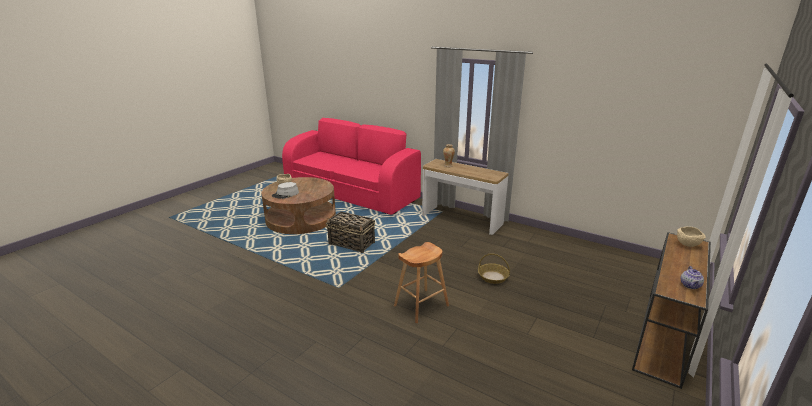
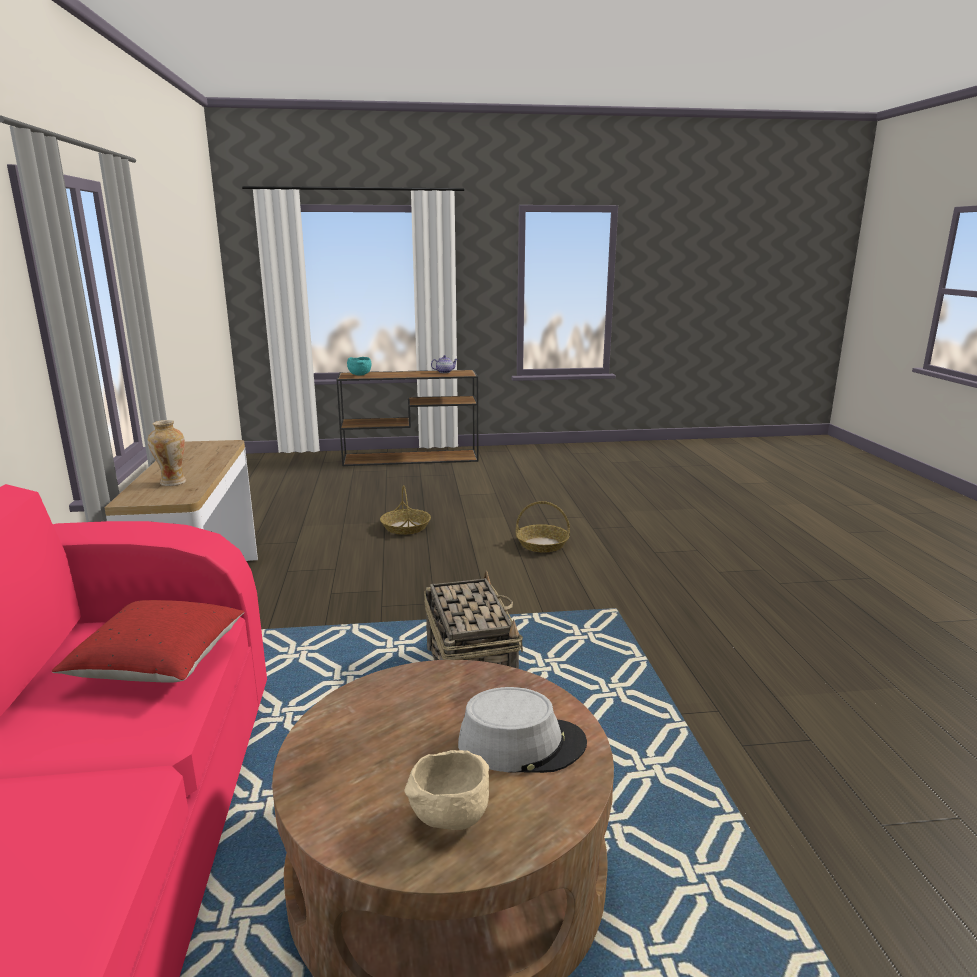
camera: 130 degrees left, 5 degrees down
brown stool [394,242,449,323] -> basket [516,501,570,552]
beige bowl [677,227,706,247] -> turquoise bowl [347,357,372,376]
none -> red pillow [52,600,244,683]

